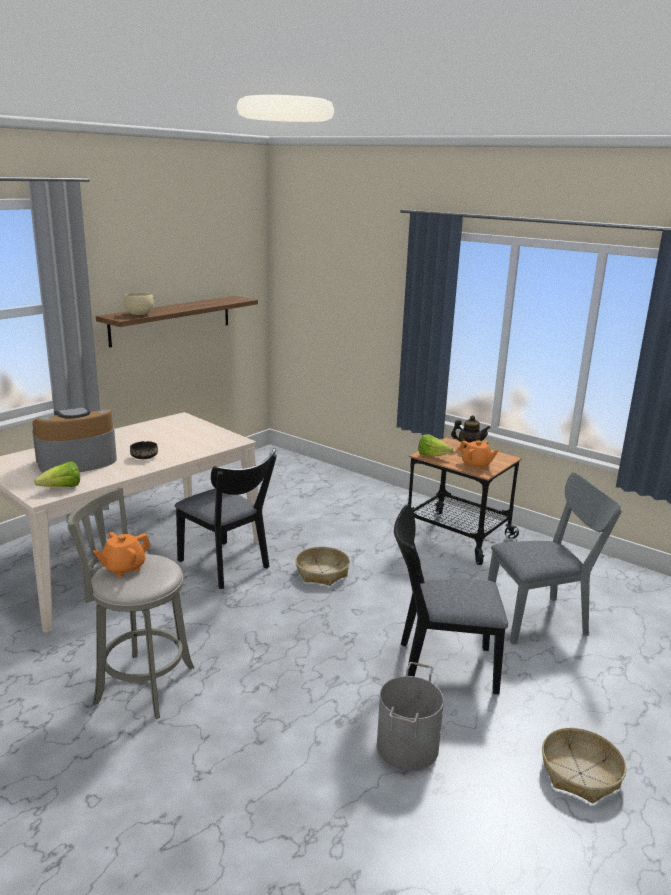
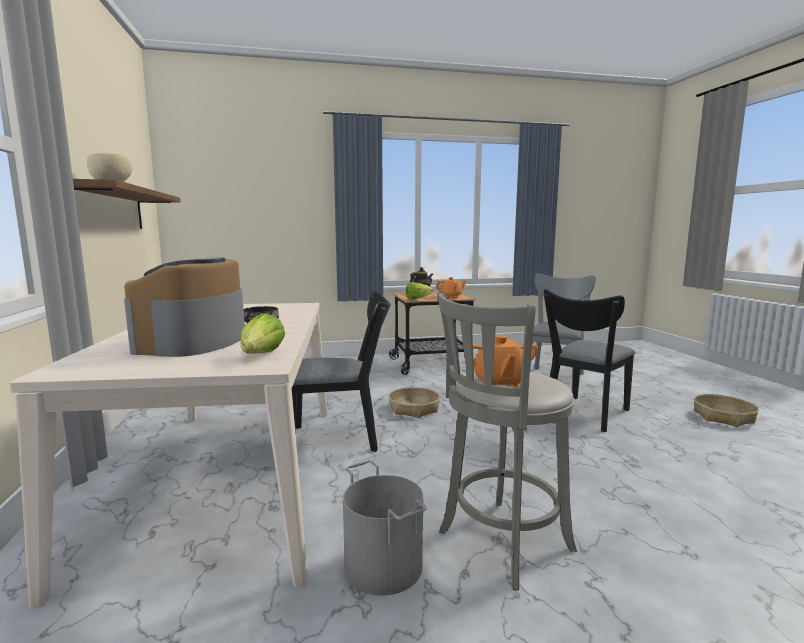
camera: 50 degrees left, 10 degrees down
grey bucket [377,662,444,771] -> grey bucket moved to [343,460,427,595]

